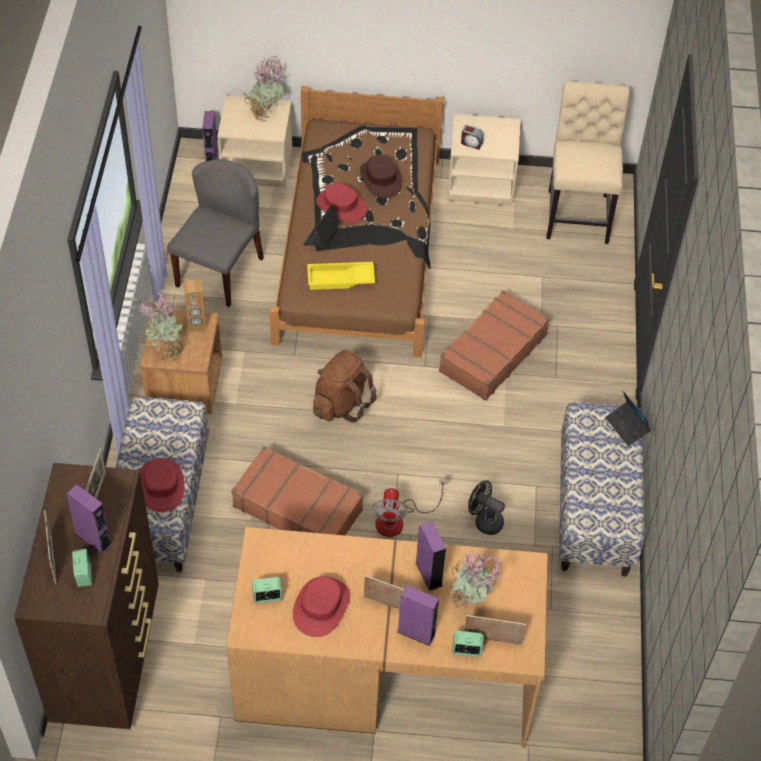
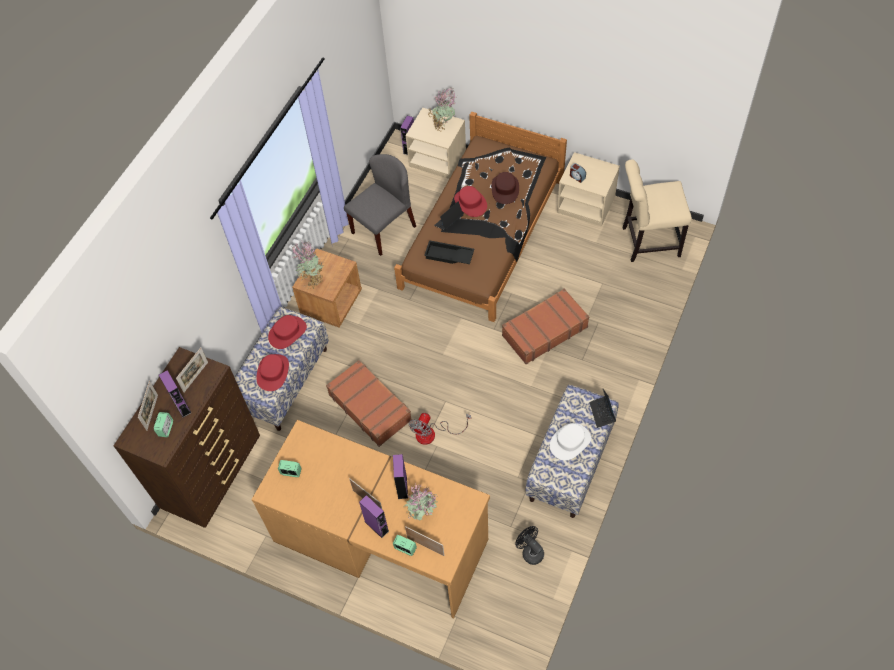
camera: 25 degrees right, 5 degrees up
brown speaker [183,279,206,332] -> none
red hat [293,576,350,637] -> red hat moved to [268,315,307,349]
yellow tray [307,262,375,290] -> black tray [424,240,474,264]
brown backpack [313,350,376,423] -> none
black fan [468,480,505,535] -> black fan moved to [515,526,544,565]
beige chair [546,81,630,244] -> beige chair turned 120 degrees counterclockwise [622,159,692,262]
none -> white hat [550,423,591,461]

